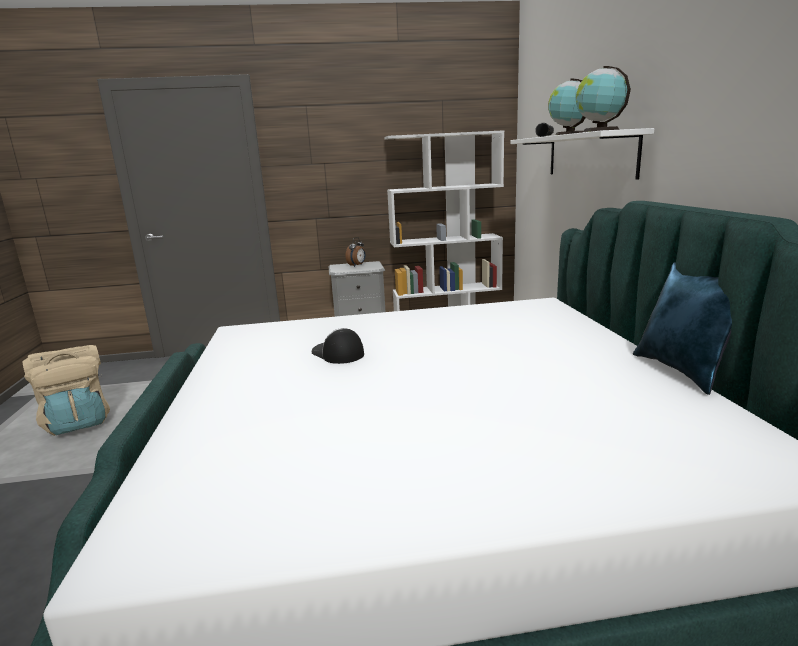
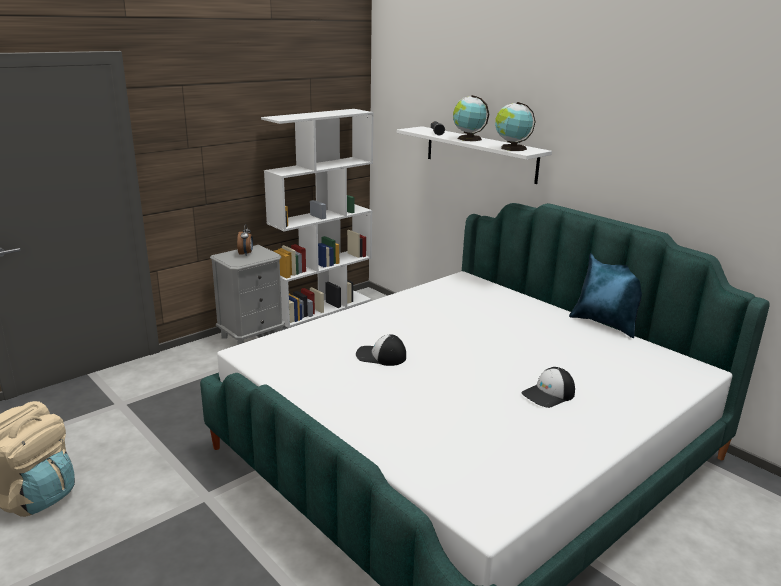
camera: 35 degrees left, 5 degrees up
none -> cap [522,367,575,408]

